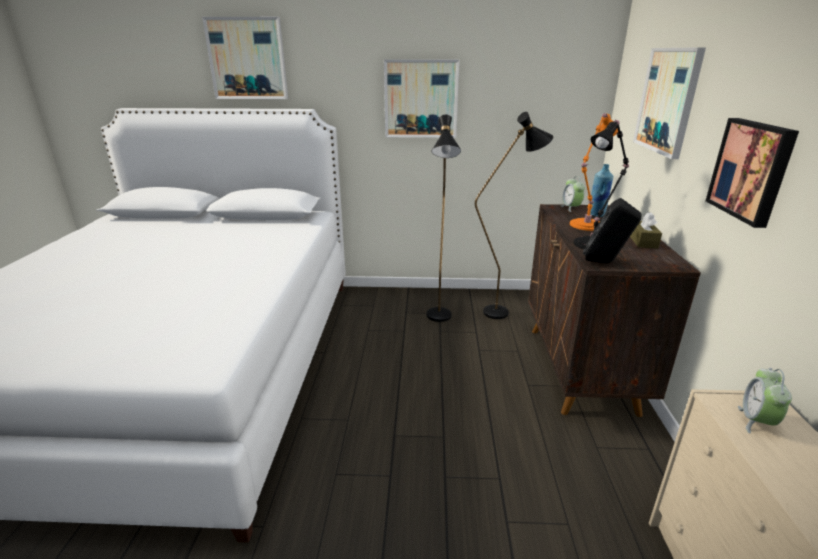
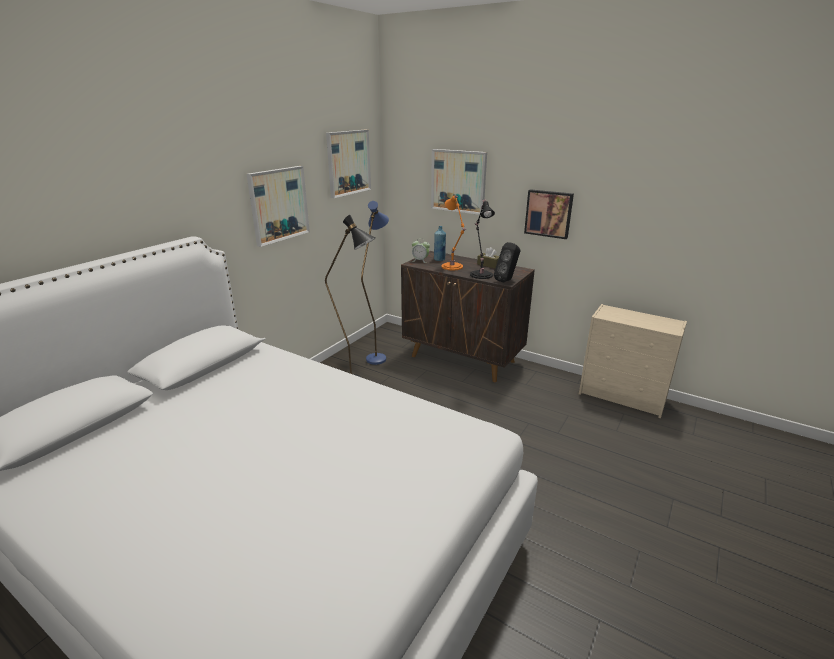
camera: 60 degrees left, 0 degrees up
picture [202,17,288,99] -> picture moved to [326,130,371,198]
black floor lamp [475,112,553,319] -> blue floor lamp [361,201,389,365]
alarm clock [738,368,792,433] -> none

